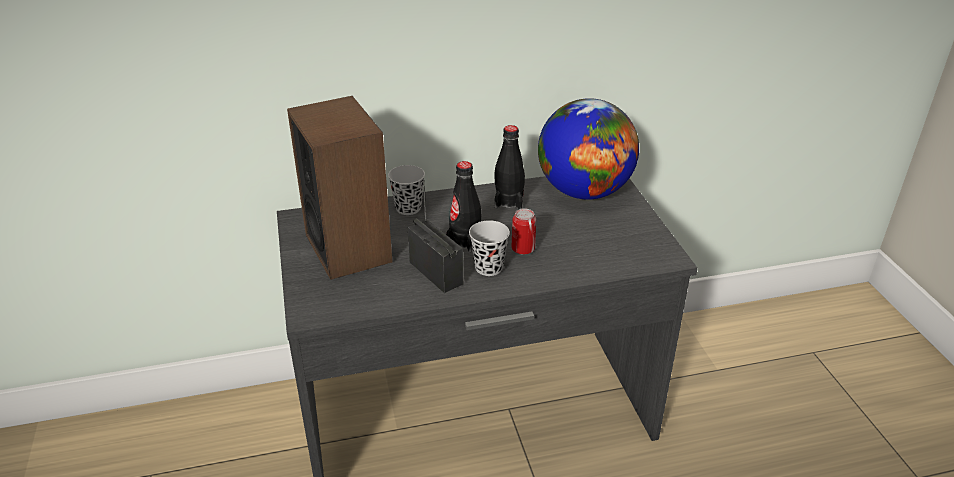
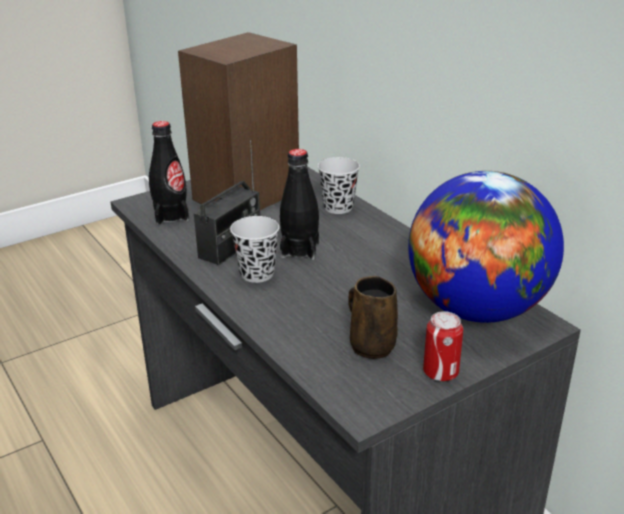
camera: 70 degrees right, 5 degrees down
black bottle [494,125,525,209] -> black bottle moved to [149,121,189,225]
can [512,208,536,255] -> can moved to [423,311,463,381]
none -> brown mug [348,276,398,359]

